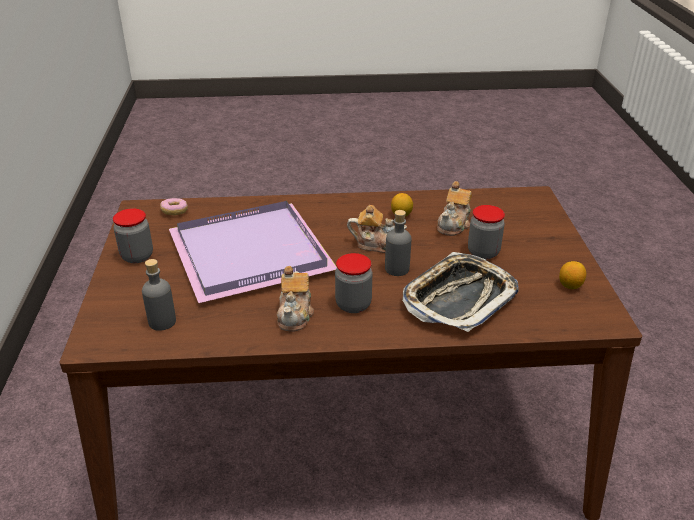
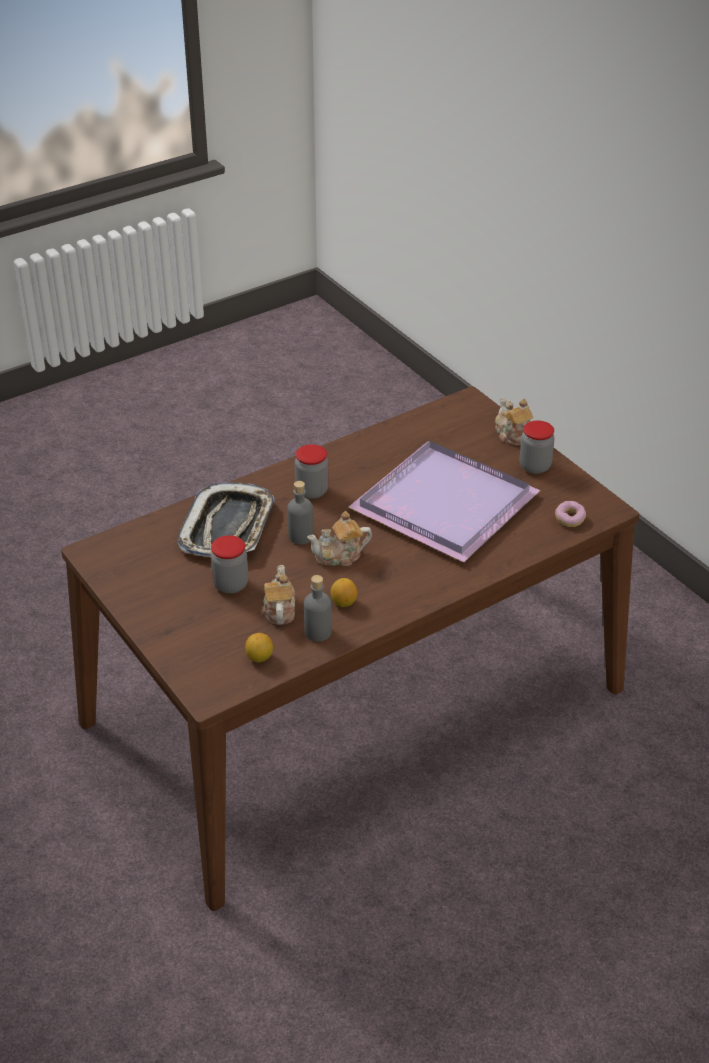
camera: 150 degrees right, 5 degrees up
grey bottle [142,259,176,331] -> grey bottle moved to [304,575,332,642]
teapot [277,266,314,332] -> teapot moved to [495,397,533,445]
lemon [559,261,586,289] -> lemon moved to [245,633,273,662]

